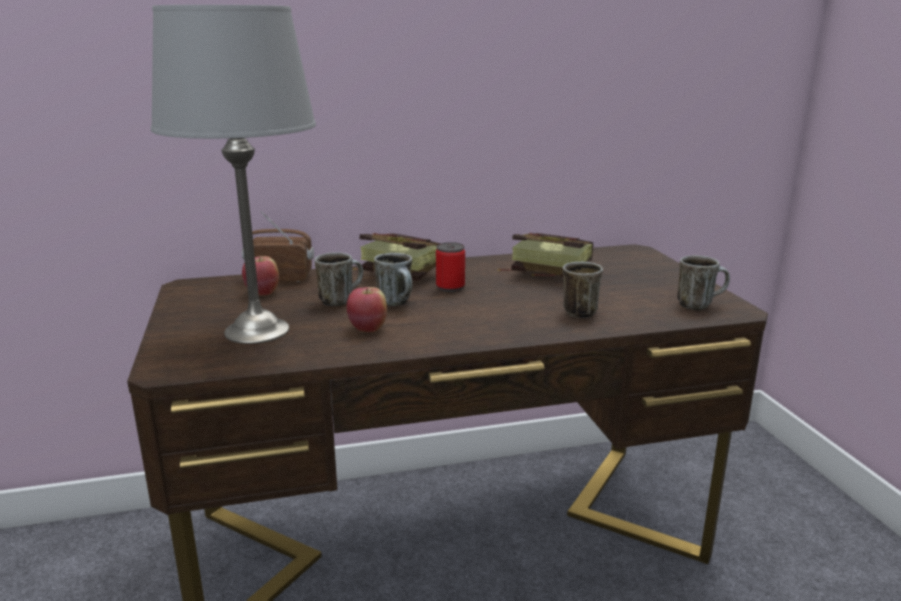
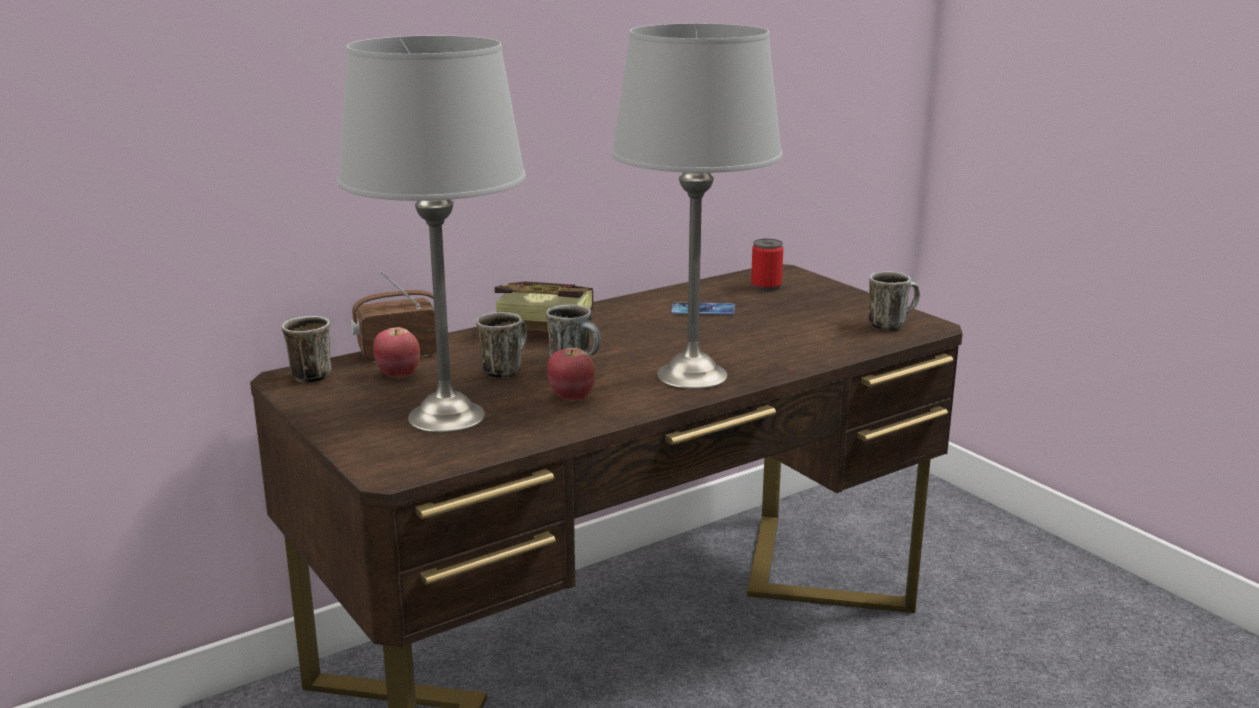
camera: 20 degrees left, 0 degrees up
can [436,242,465,292] -> can moved to [751,239,783,291]
book [497,233,594,277] -> phone [672,303,734,315]
mug [563,262,603,318] -> mug moved to [282,316,331,383]
none -> grey table lamp [612,23,783,389]

